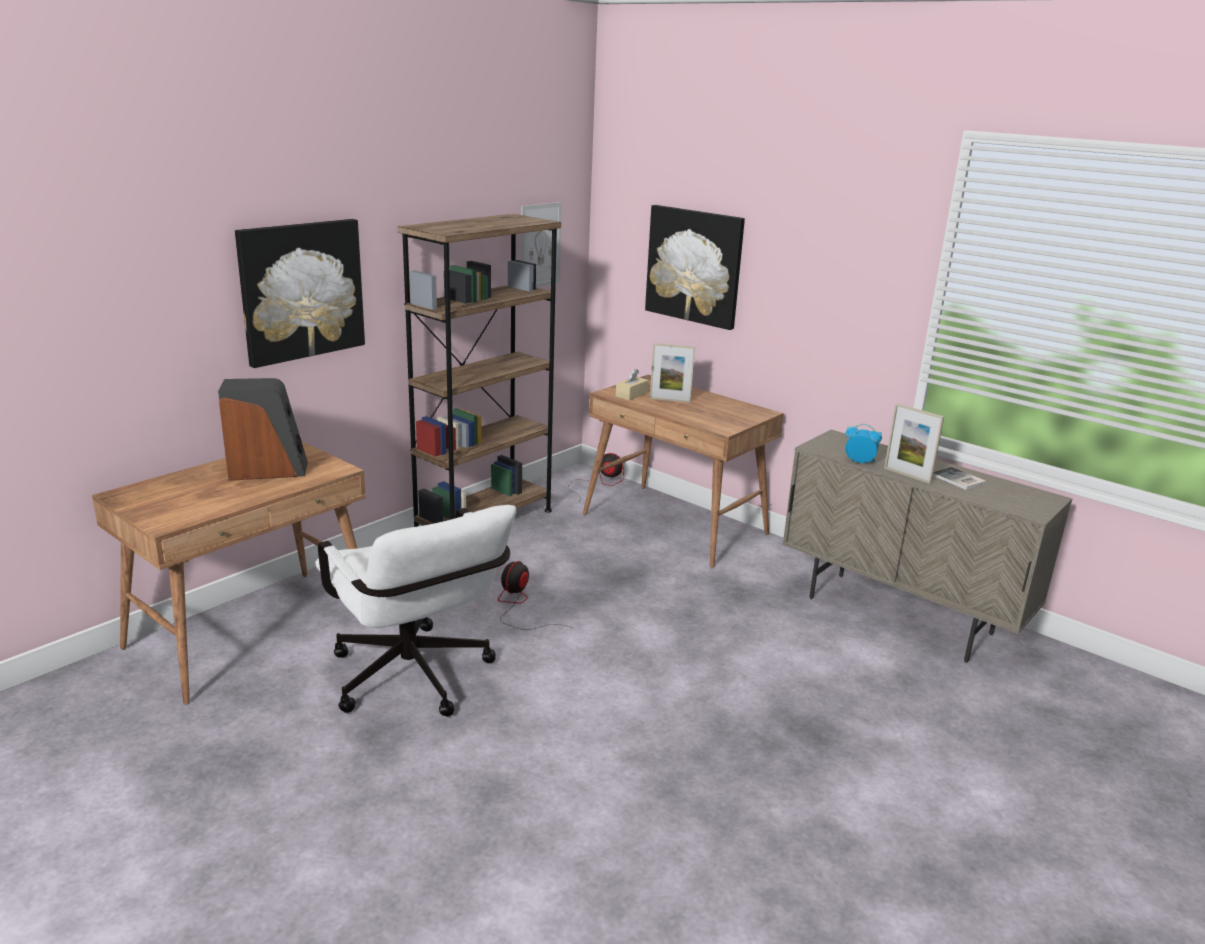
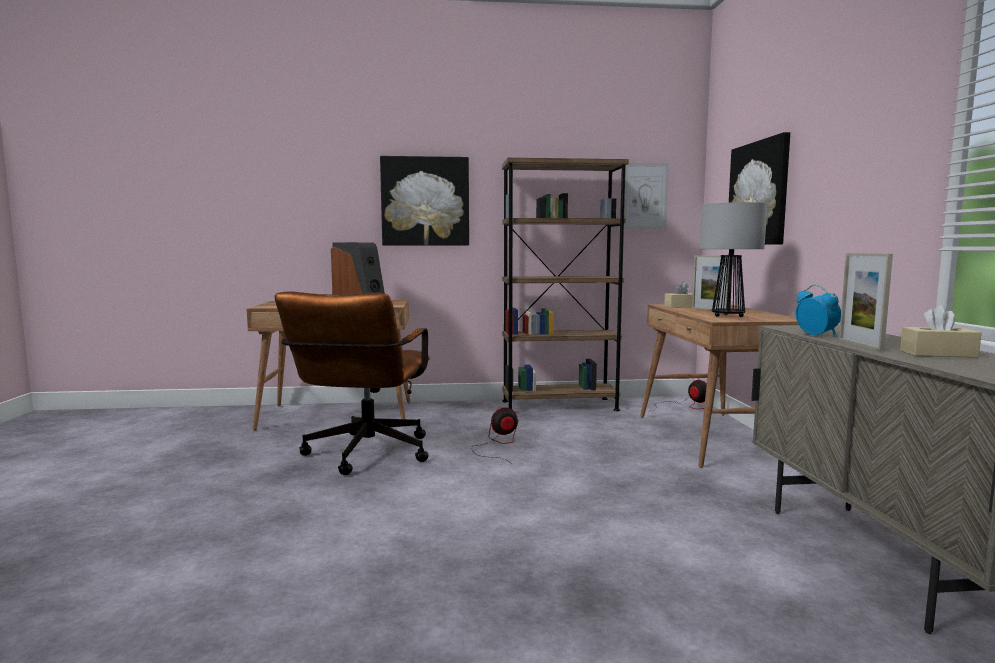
camera: 45 degrees right, 15 degrees down
white office chair [315,505,516,717] -> brown office chair [275,291,430,475]
book [933,467,986,490] -> beige tissue box [900,305,982,358]
none -> table lamp [700,202,767,317]

